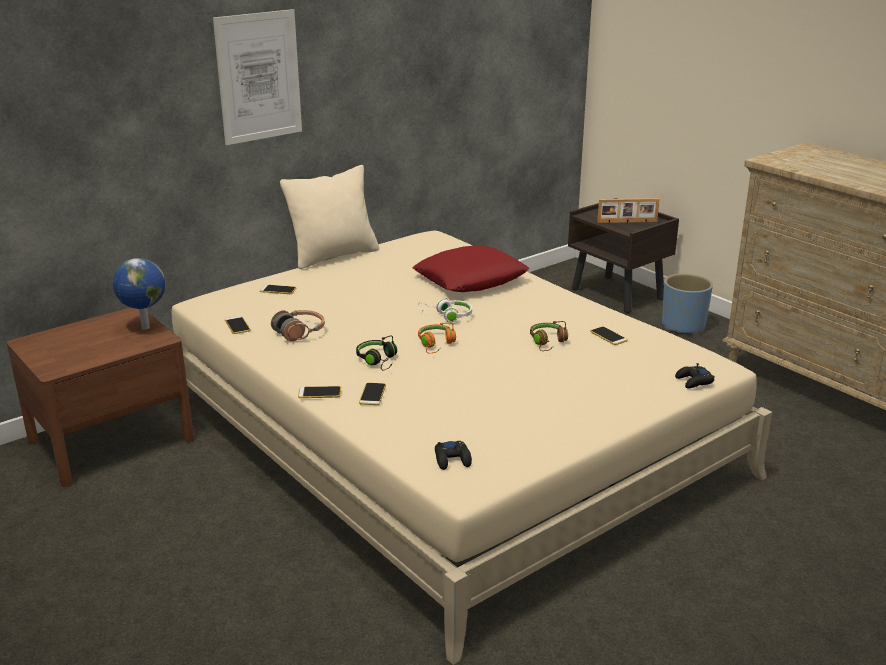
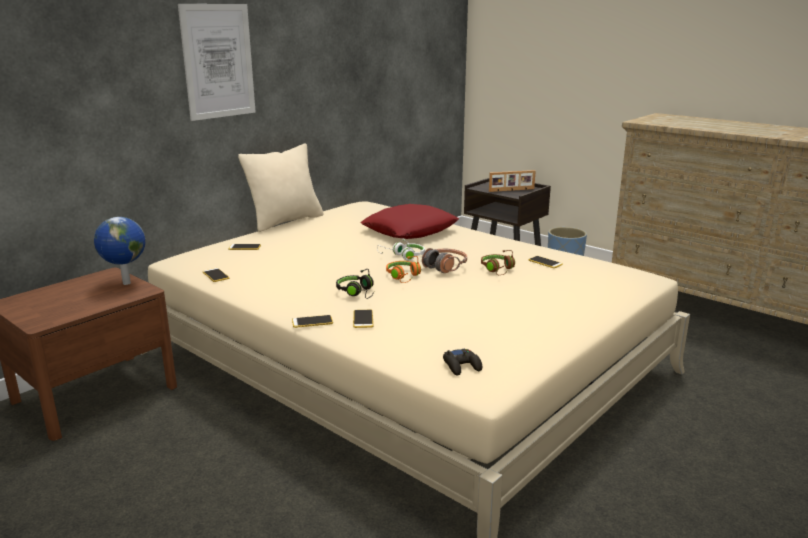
camera: 10 degrees left, 5 degrees down
headphones [271,310,325,341] -> headphones moved to [422,248,467,273]
black game controller [675,363,715,389] -> none

